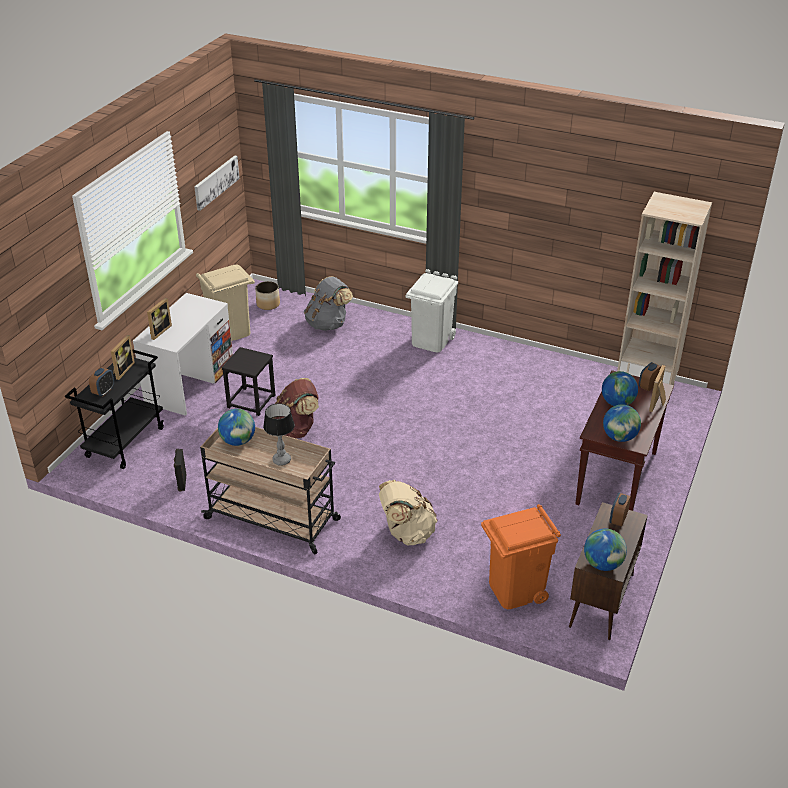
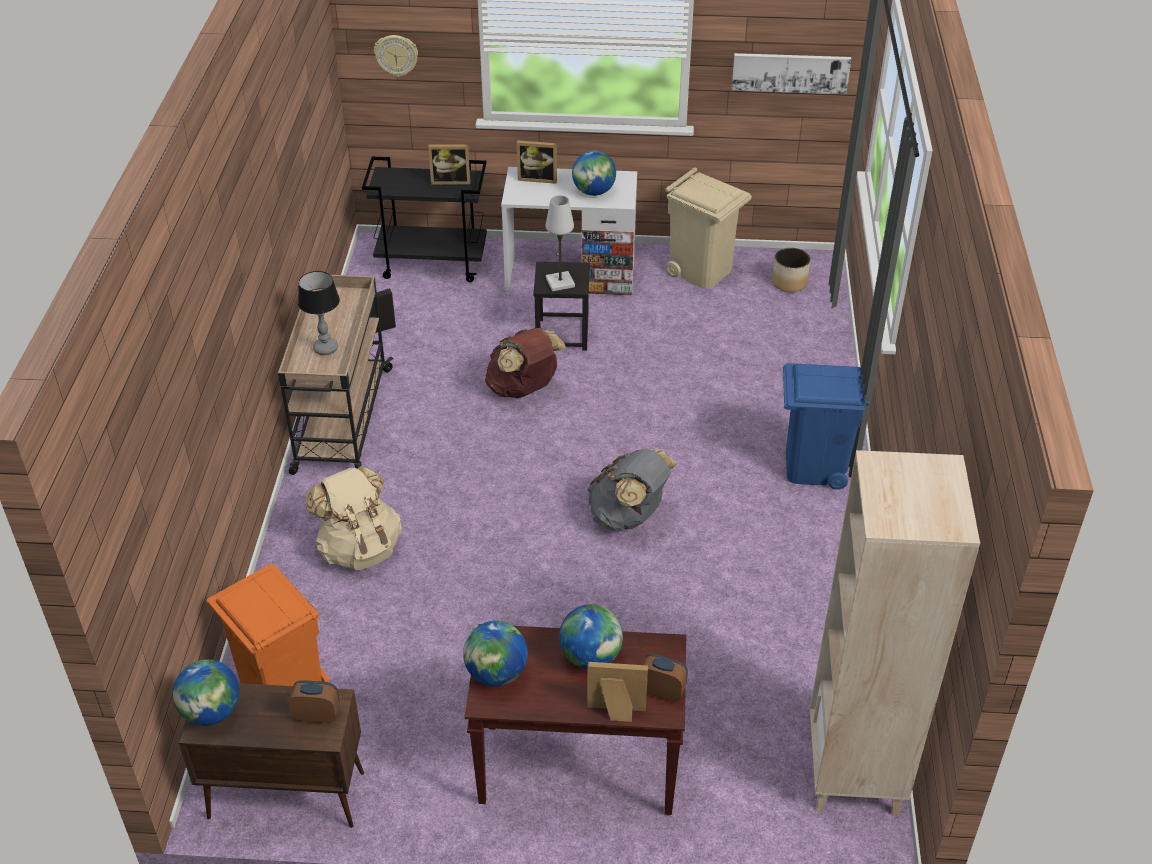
camera: 70 degrees right, 5 degrees up
alarm clock [89,367,114,396] -> none
globe [218,409,255,446] -> globe moved to [572,151,616,196]
grey backpack [304,276,353,331] -> grey backpack moved to [587,449,677,532]
white trash can [406,269,458,352] -> blue trash can [783,363,870,490]
none -> wall clock [374,35,418,77]
none -> white table lamp [546,195,575,291]

